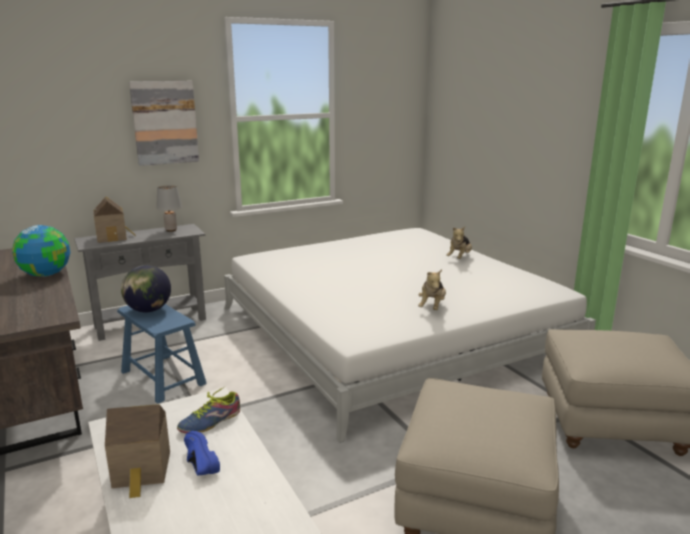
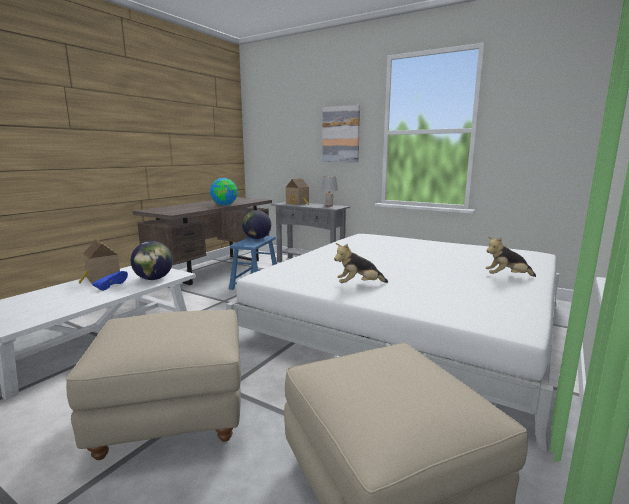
camera: 60 degrees right, 5 degrees down
shoe [177,386,240,433] -> globe [131,241,173,280]

